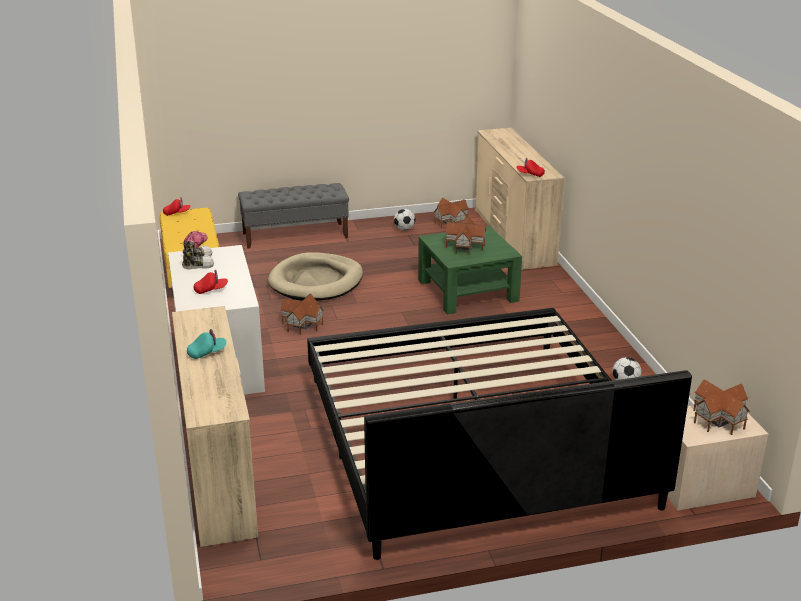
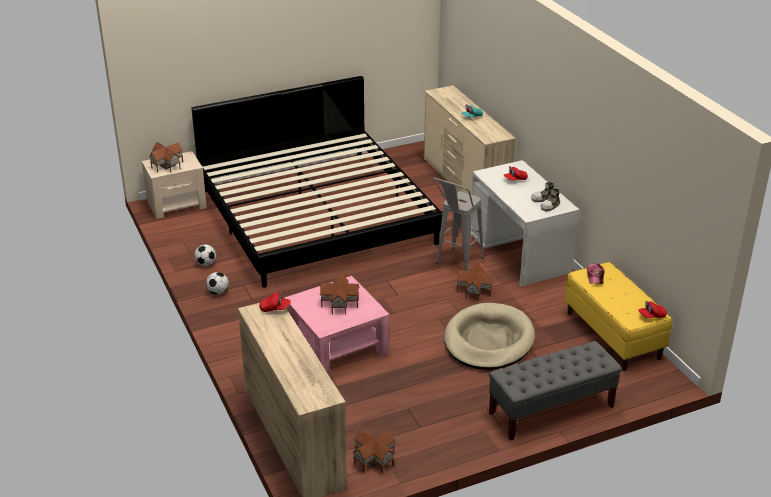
camera: 170 degrees right, 5 degrees up
football [394,209,416,231] -> football moved to [206,272,229,295]
green coffee table [418,225,522,314] -> pink coffee table [284,276,389,376]
none -> grey stool [433,178,484,271]

